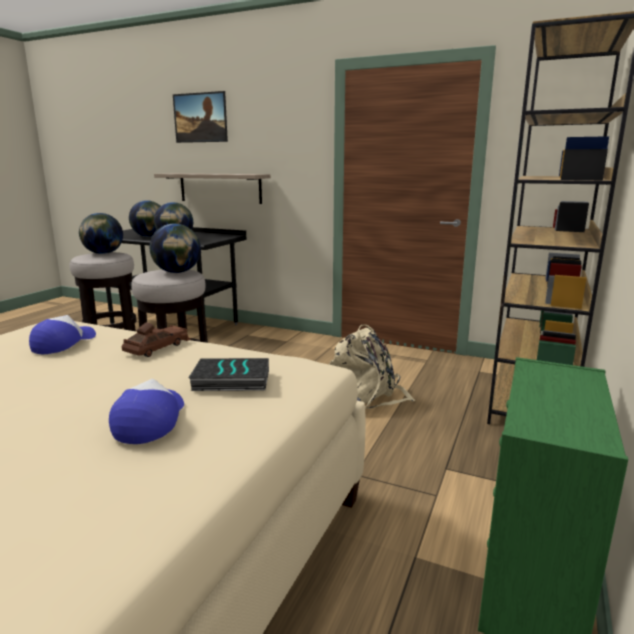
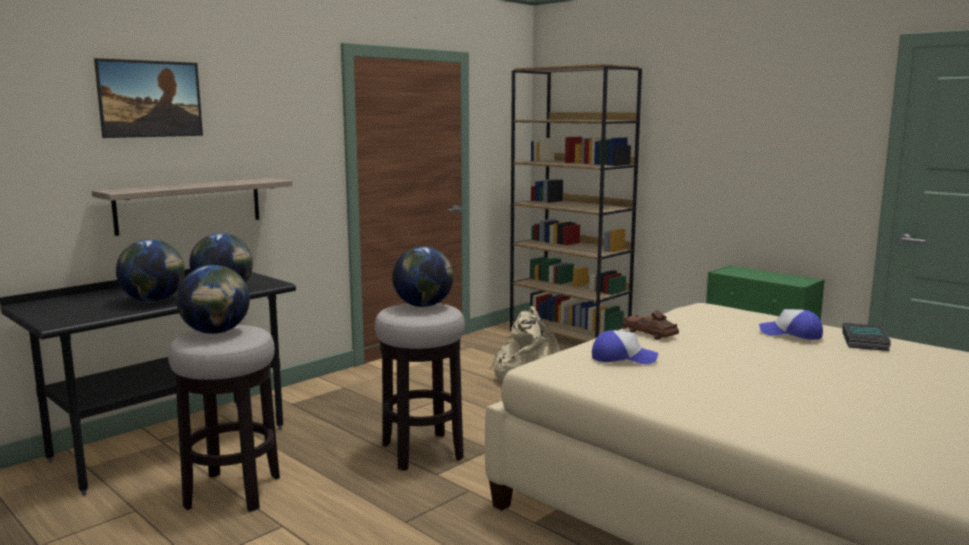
camera: 70 degrees left, 5 degrees down
cap [29,315,96,354] -> cap turned 150 degrees clockwise [592,330,658,365]
book [188,358,269,391] -> book moved to [842,323,891,351]

